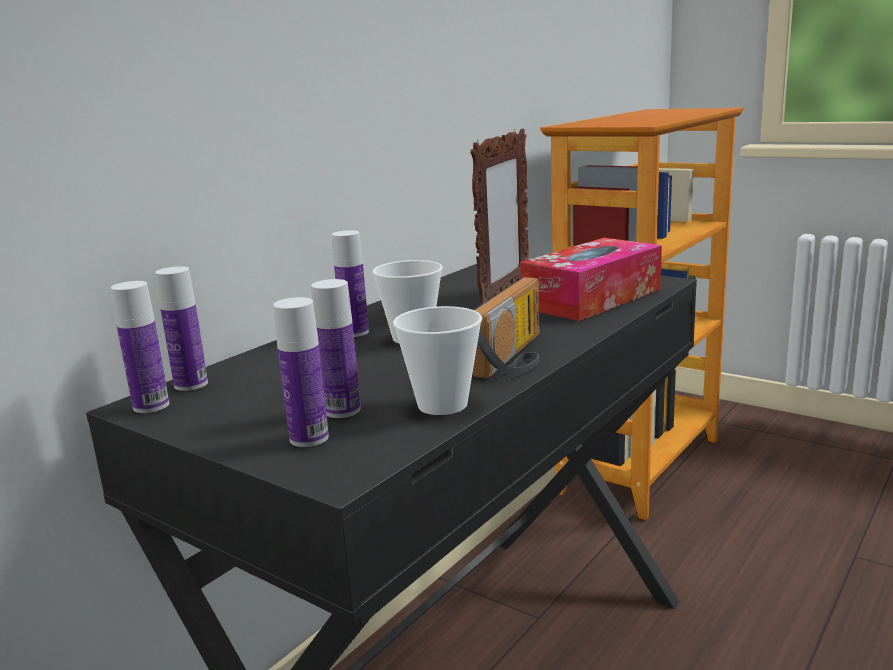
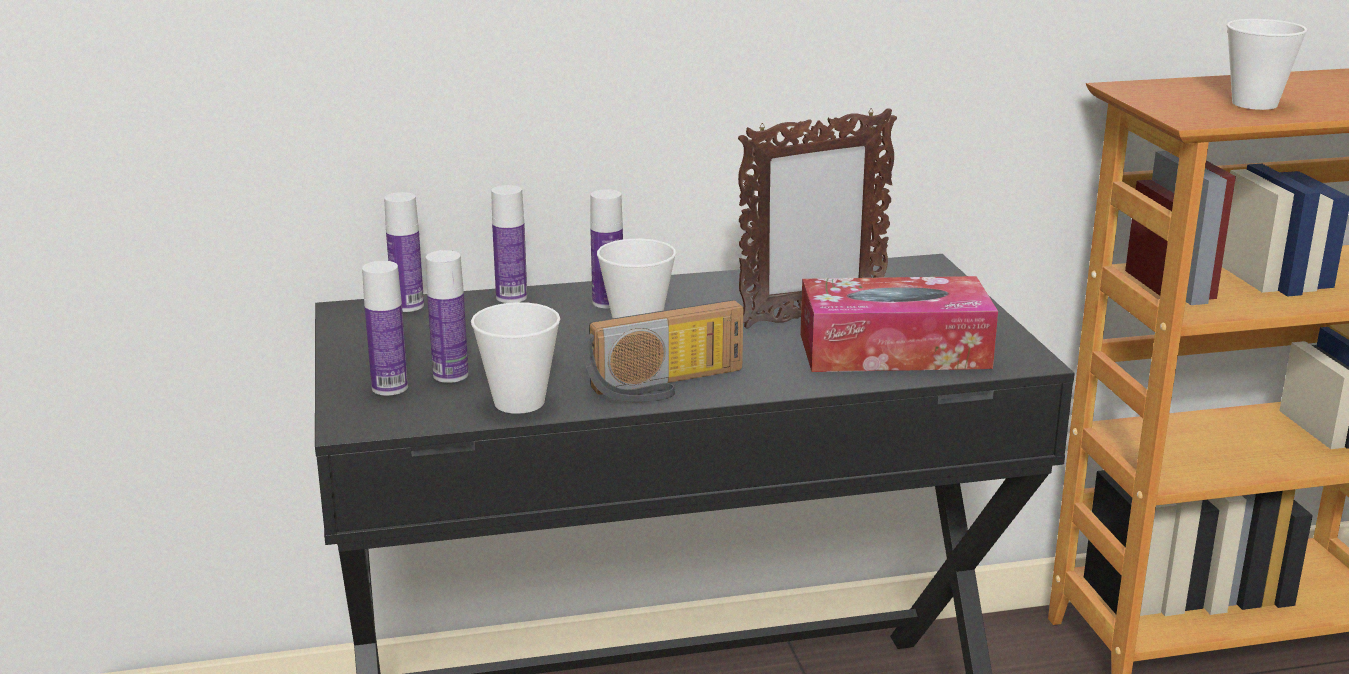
camera: 40 degrees right, 5 degrees up
bottle [111,281,169,413] -> bottle moved to [491,185,527,303]
none -> cup [1227,19,1307,110]

